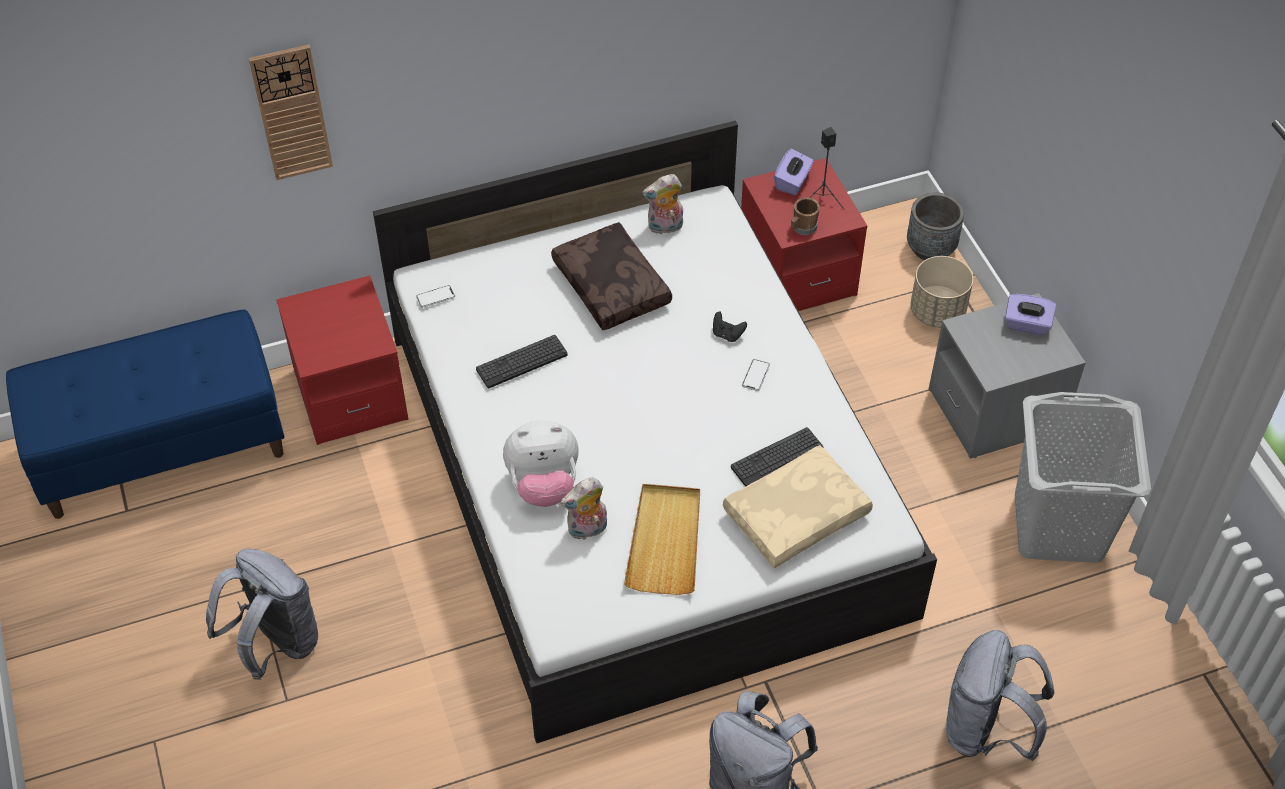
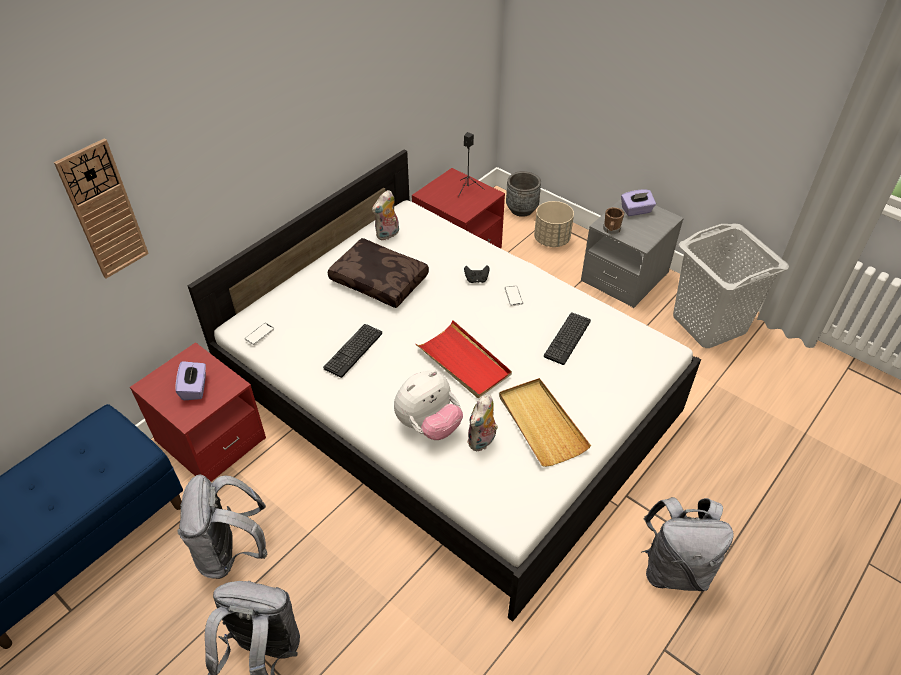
camera: 30 degrees left, 5 degrees down
beige pillow [723,445,873,568] -> none
purple tissue box [774,149,814,195] -> purple tissue box moved to [176,361,206,400]
brown mug [791,197,820,235] -> brown mug moved to [603,207,624,234]
grey backpack [946,630,1054,761] -> grey backpack moved to [177,475,268,579]
none -> red tray [416,320,512,398]

